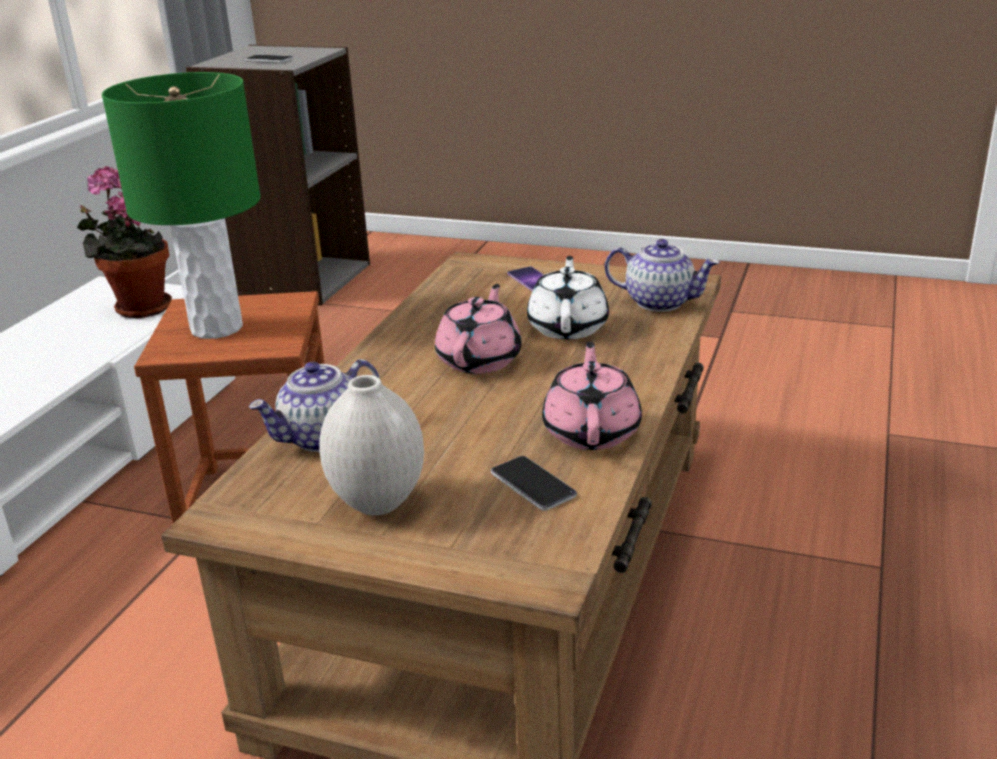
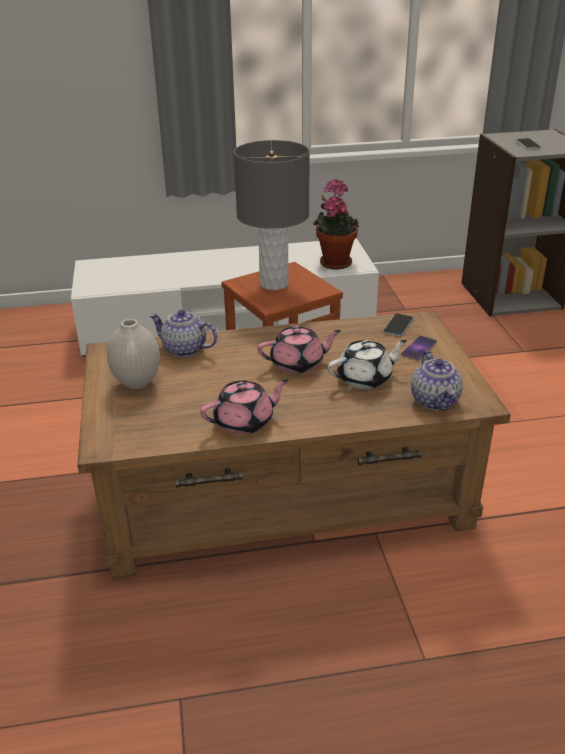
camera: 60 degrees right, 5 degrees up
green table lamp [102,72,261,339] -> grey table lamp [234,140,310,290]
phone [491,456,577,511] -> phone moved to [383,314,414,337]

